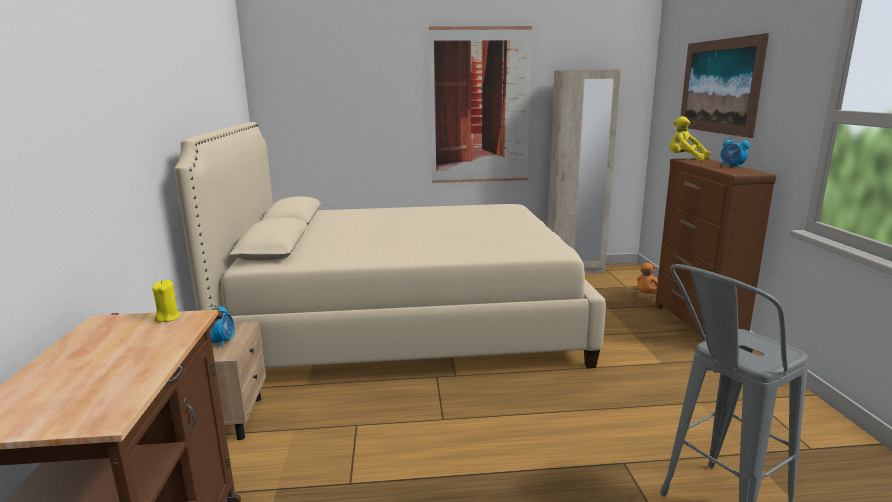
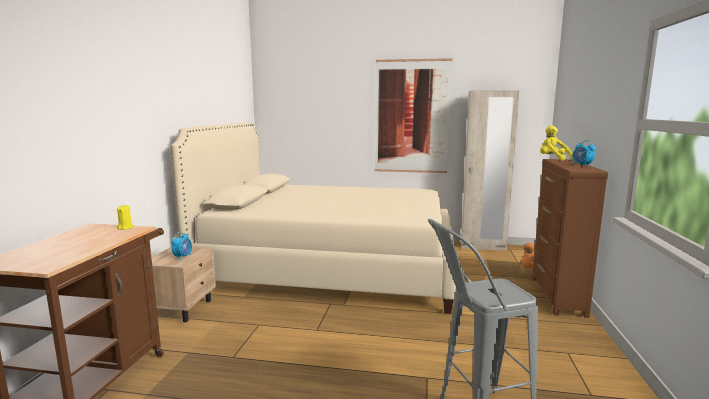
camera: 15 degrees right, 5 degrees down
picture [680,33,769,138] -> none

